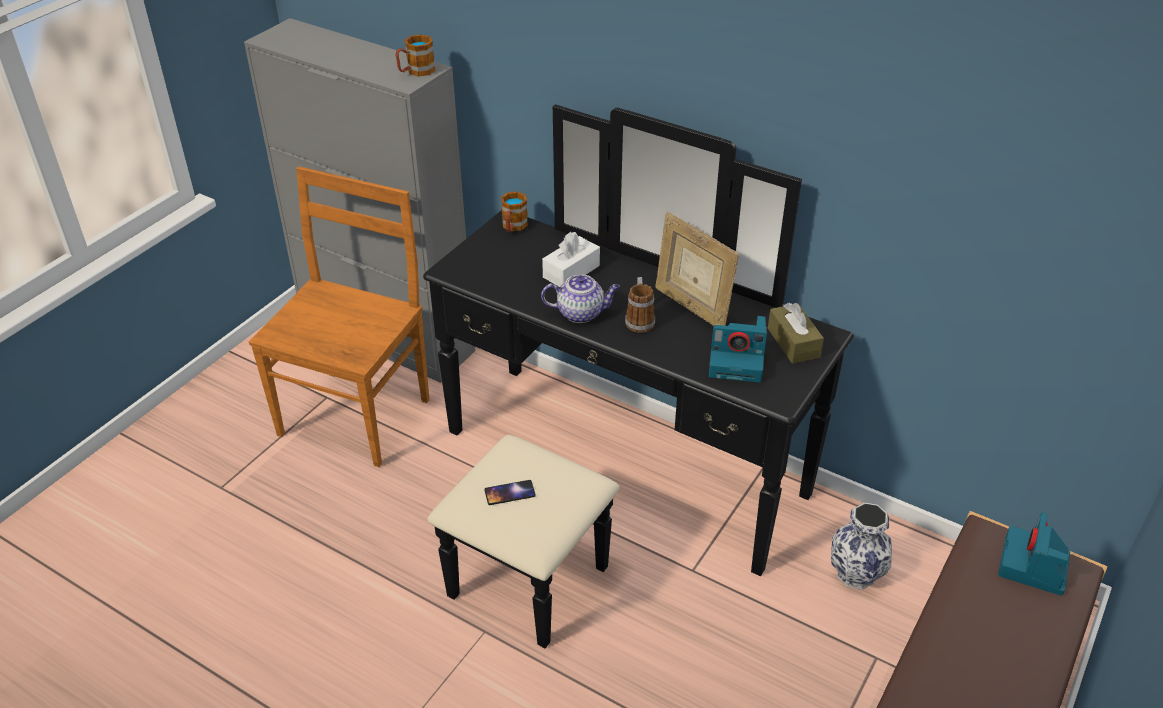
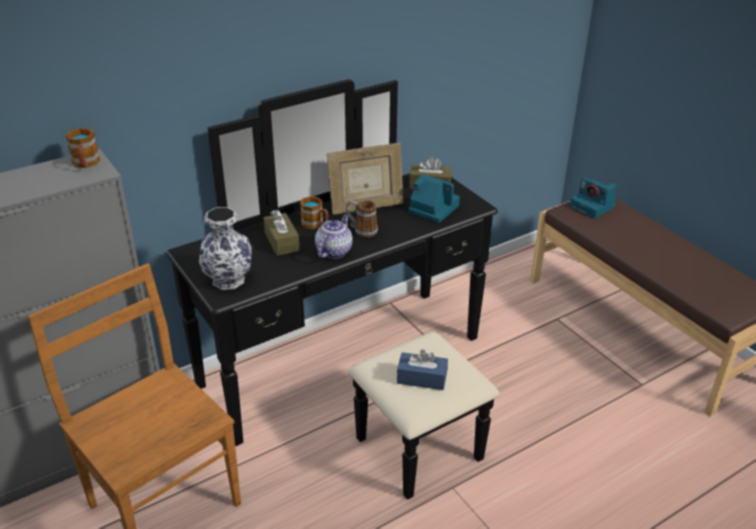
camera: 65 degrees left, 5 degrees down
phone [484,480,536,505] -> blue tissue box [397,349,448,390]
mug [501,192,528,232] -> mug moved to [300,196,328,229]
white tissue box [542,232,600,287] -> brown tissue box [263,210,300,256]
camera [709,316,767,383] -> camera turned 90 degrees counterclockwise [409,174,460,223]
vase [831,503,892,590] -> vase moved to [199,207,252,290]

